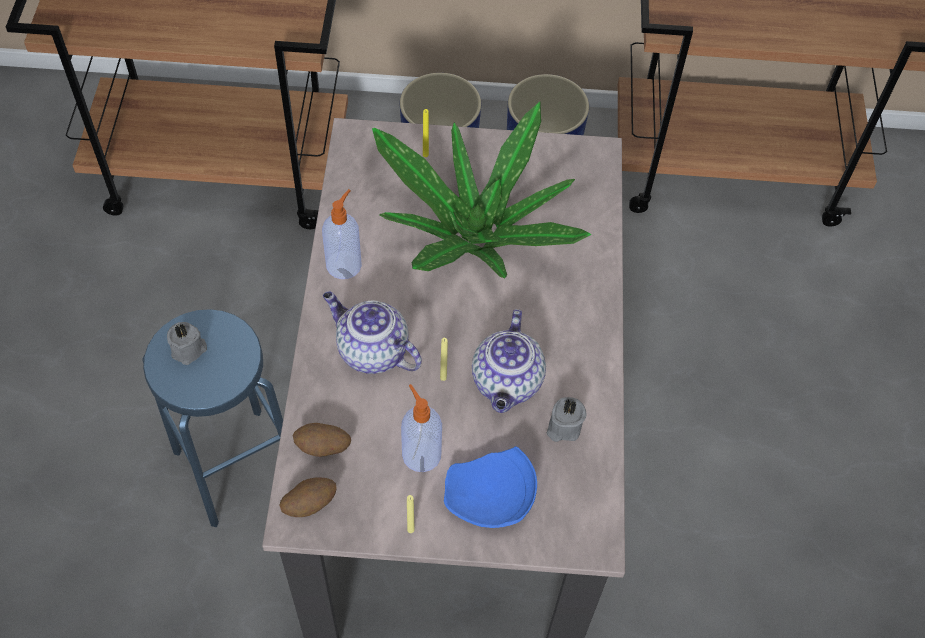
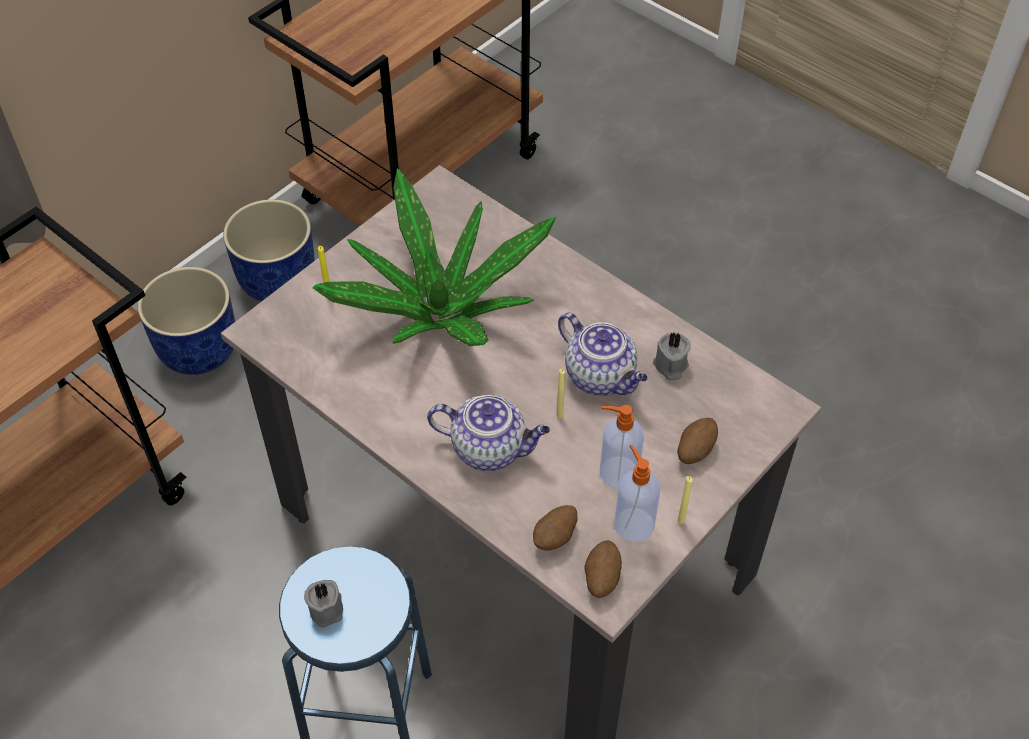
camera: 50 degrees left, 5 degrees down
soap dispenser [322,189,362,279] -> soap dispenser moved to [614,445,660,542]
teapot [323,291,422,374] -> teapot turned 150 degrees counterclockwise [427,395,550,471]
blue plate [444,446,537,528] -> potato [677,418,718,464]

